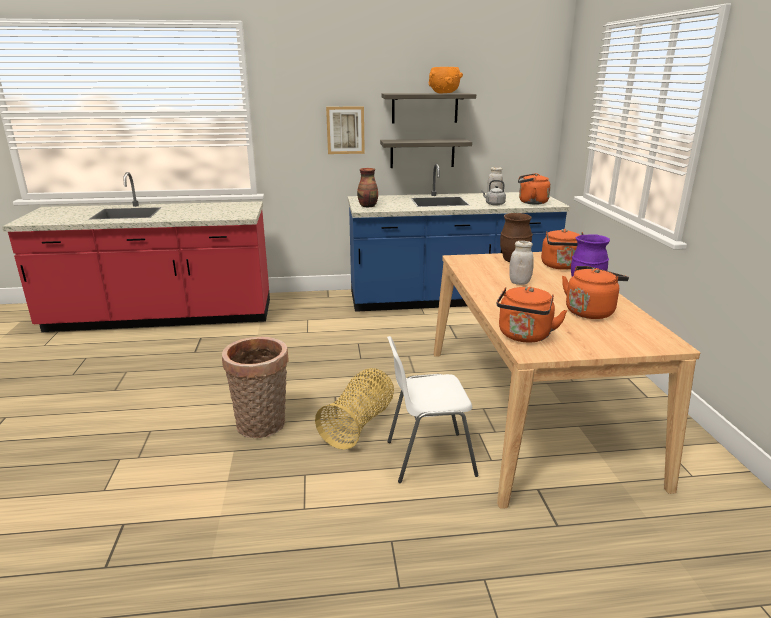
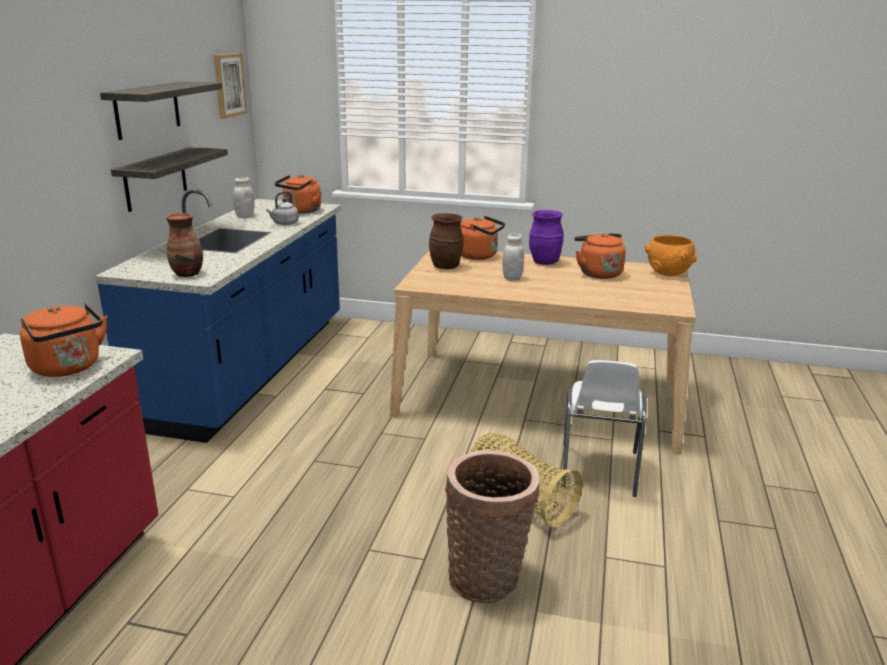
camera: 70 degrees left, 0 degrees up
picture [326,106,365,154] -> picture moved to [214,53,247,119]
orange bowl [429,67,463,93] -> orange bowl moved to [645,235,697,276]
orange kettle [496,287,567,343] -> orange kettle moved to [20,303,107,377]

